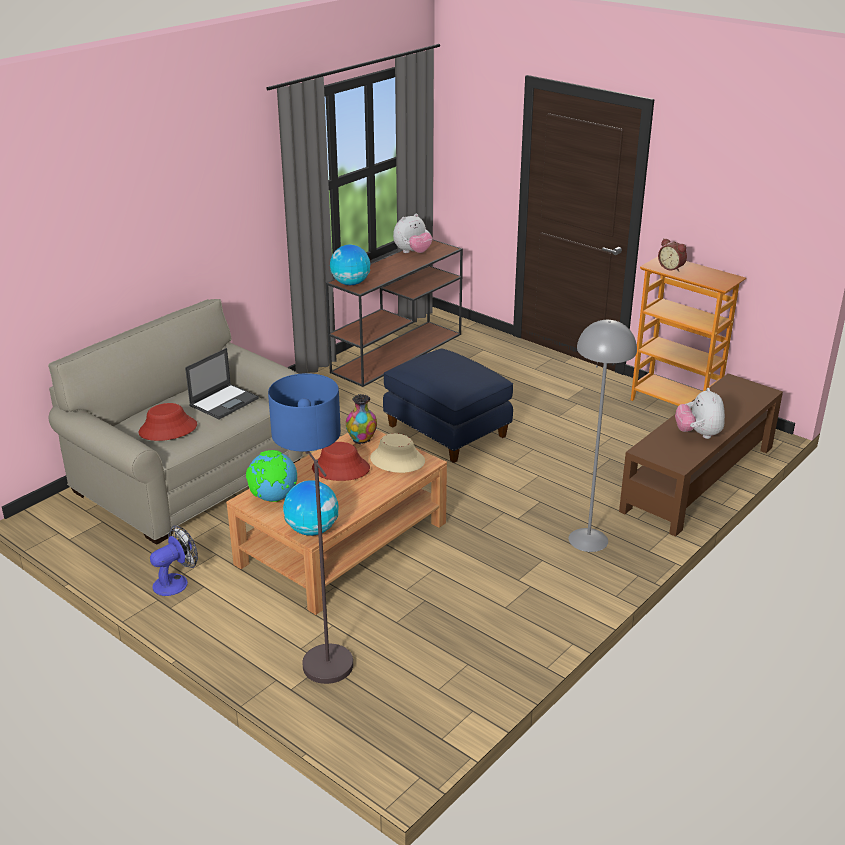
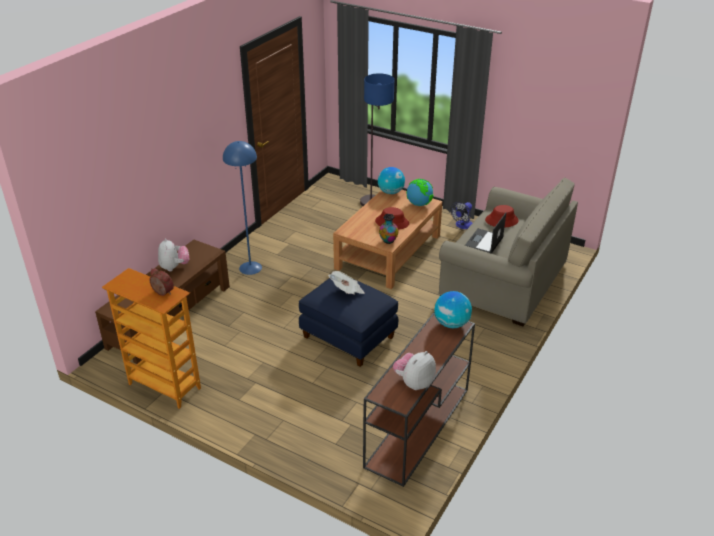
camera: 170 degrees right, 5 degrees up
beige hat [370,433,425,473] -> none
grey floor lamp [568,320,637,552] -> blue floor lamp [223,141,262,275]
none -> newspaper [328,271,364,295]

